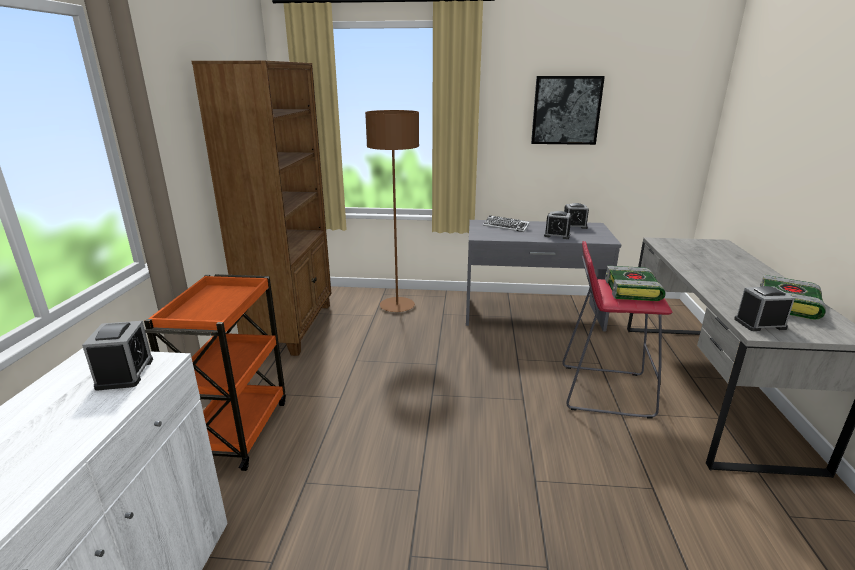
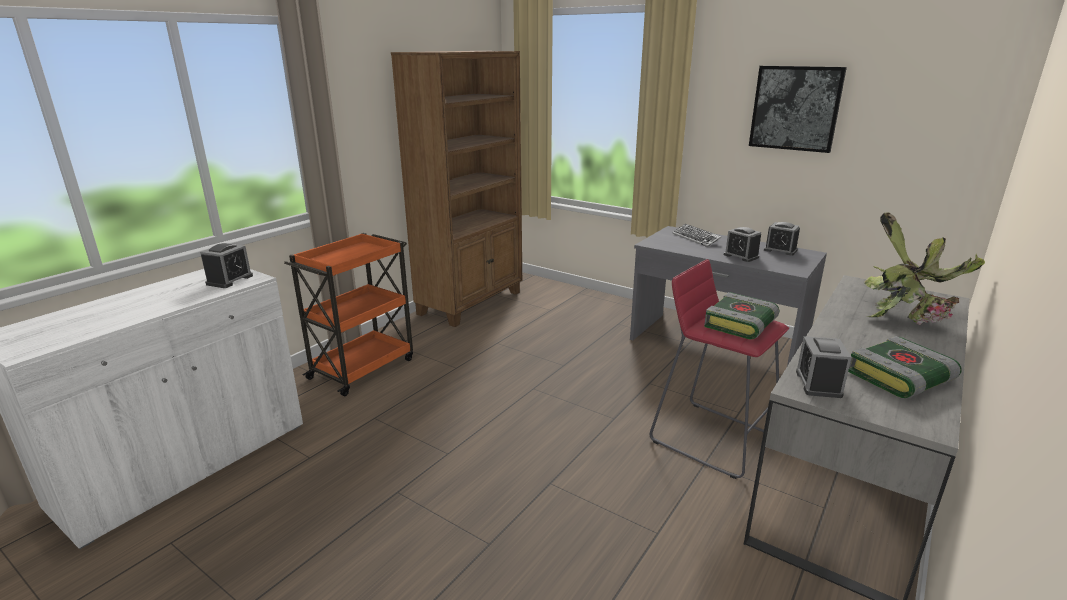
camera: 30 degrees right, 0 degrees up
brown floor lamp [365,110,419,312] -> none
alarm clock [734,286,795,331] -> alarm clock turned 105 degrees counterclockwise [796,336,851,398]
none -> potted plant [865,212,985,325]

